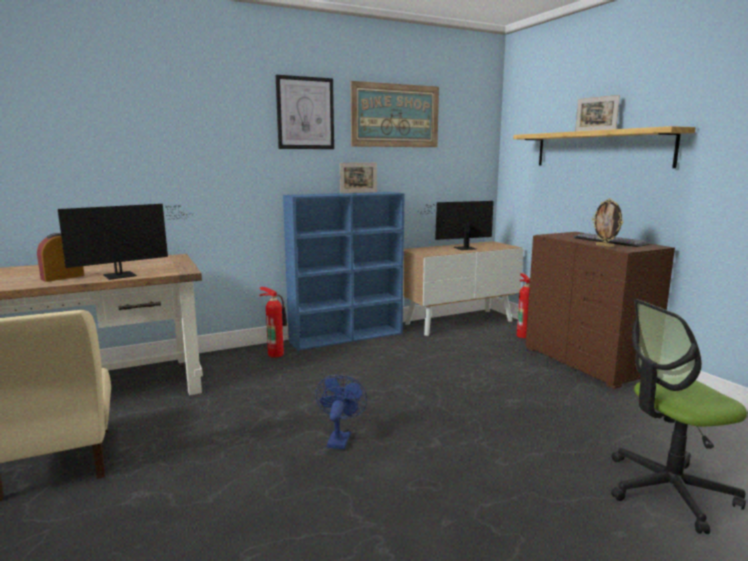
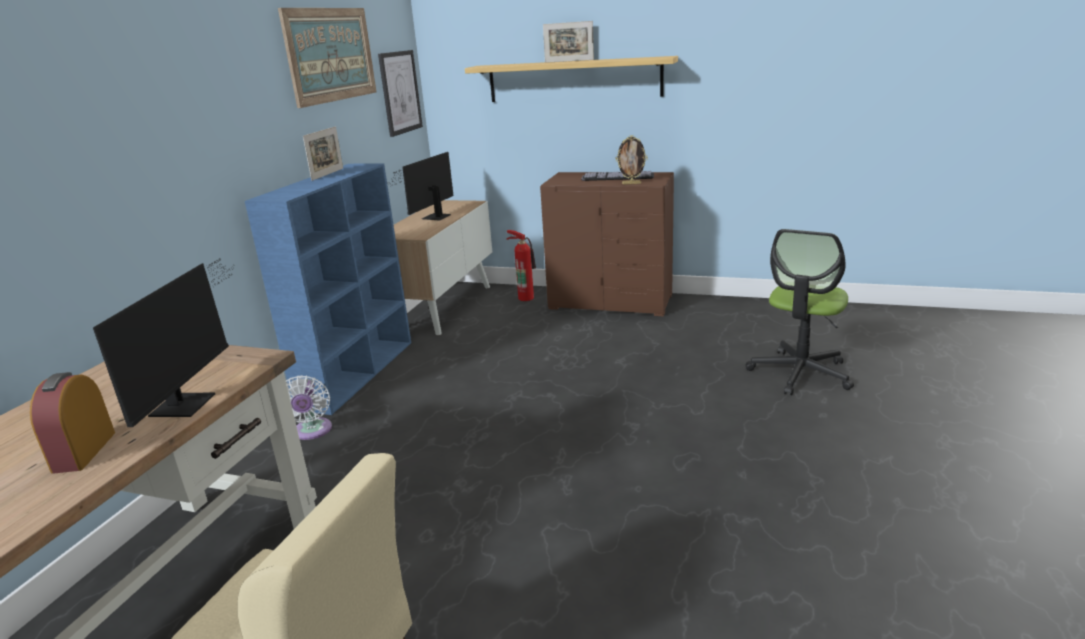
camera: 45 degrees left, 10 degrees up
fire extinguisher [259,287,287,358] -> white fan [286,375,332,440]
picture [276,75,334,149] -> picture moved to [378,50,423,137]
blue fan [315,375,367,449] -> none

